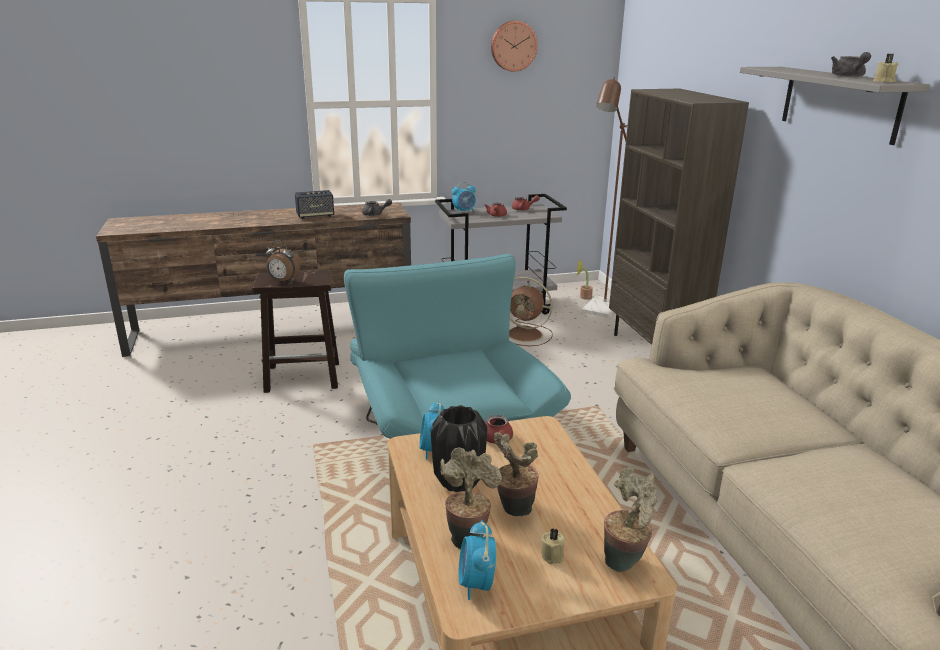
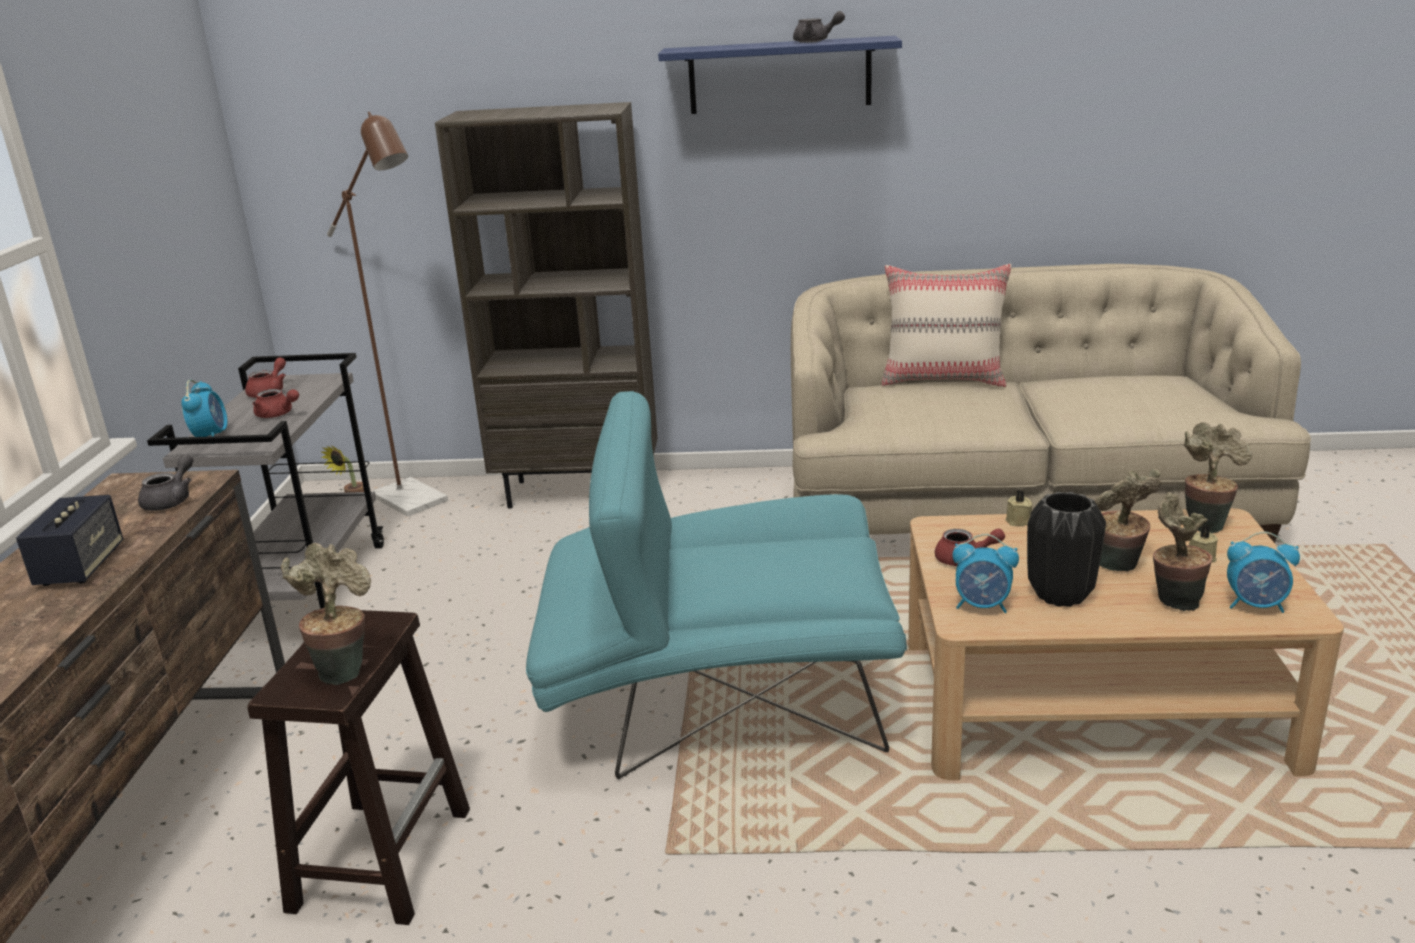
camera: 70 degrees left, 0 degrees up
alarm clock [266,240,300,283] -> potted plant [281,543,371,685]
wall clock [491,21,538,72] -> none
brown fan [509,277,553,346] -> none
grey shelf [740,67,930,145] -> blue shelf [658,36,902,114]
beige candle [873,54,899,83] -> beige candle moved to [1006,490,1033,526]
none -> beige pillow [882,264,1012,387]

